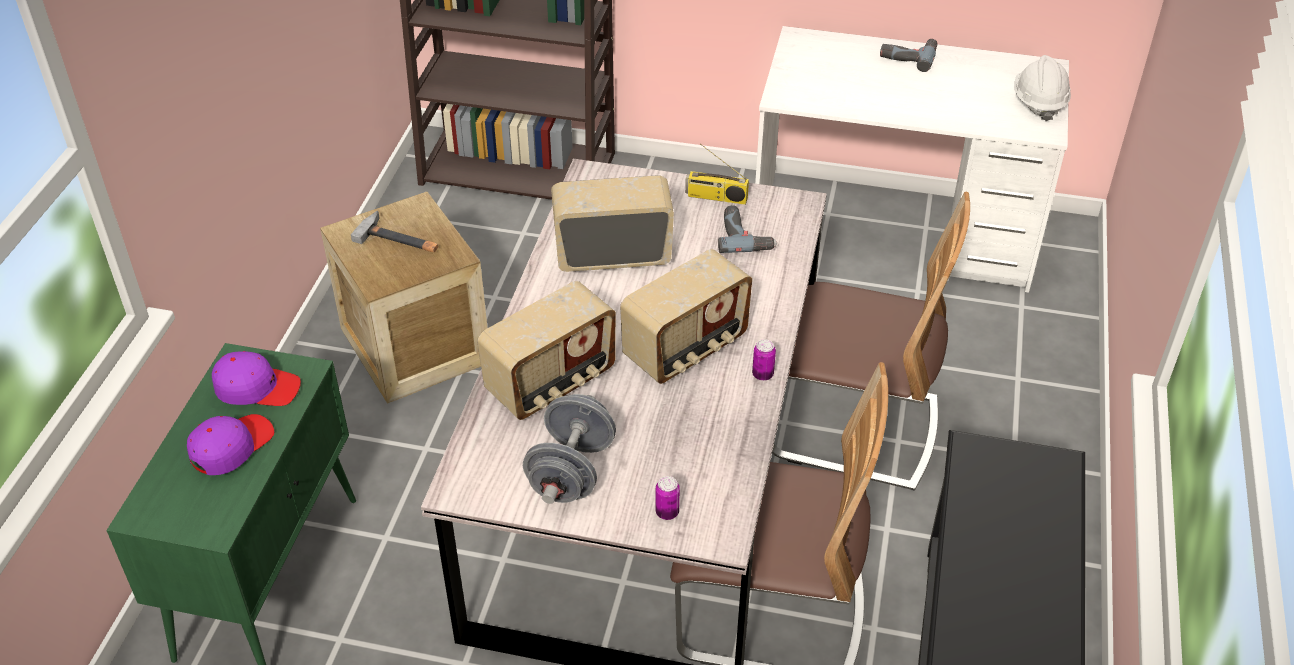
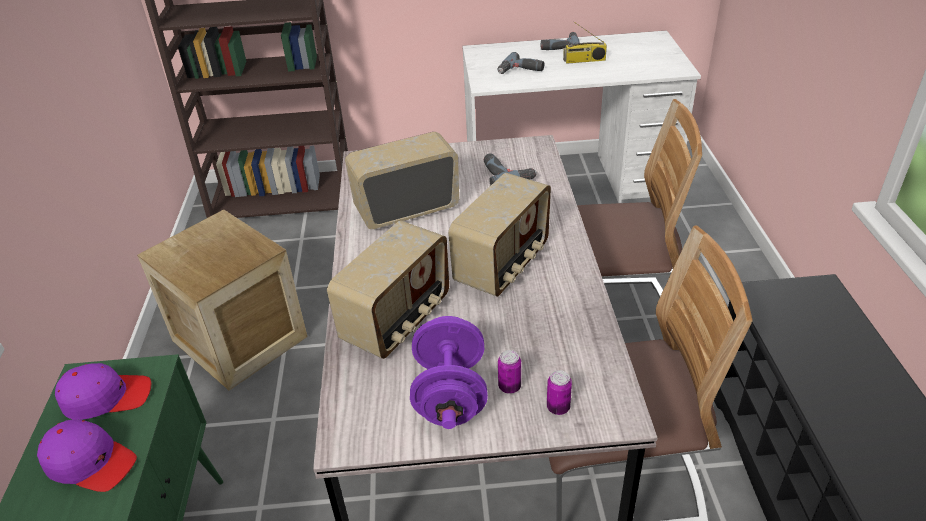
camera: 15 degrees left, 5 degrees down
purple cap [187,414,274,475] -> purple cap turned 90 degrees clockwise [37,419,137,492]
hammer [351,211,438,252] -> none
grey dumbbell [523,394,616,504] -> purple dumbbell [410,316,488,429]
radio [685,144,749,205] -> radio moved to [563,21,607,64]
can [752,339,776,381] -> can moved to [498,350,521,394]
white hard hat [1015,55,1071,121] -> none
none -> power drill [497,52,545,74]

